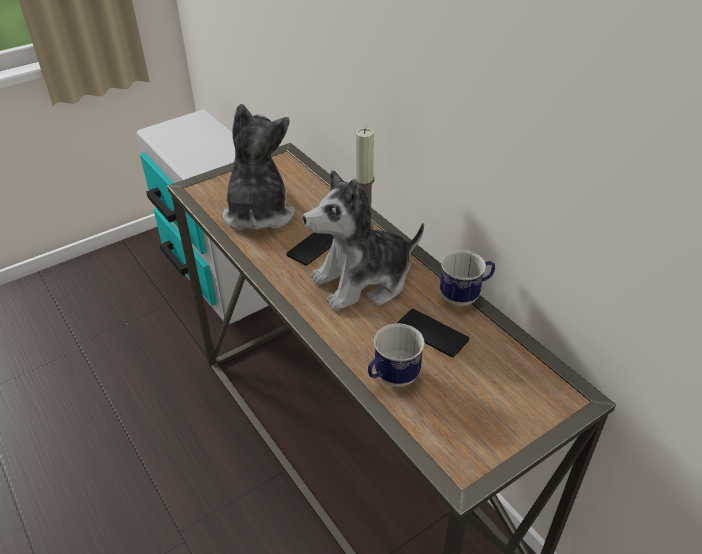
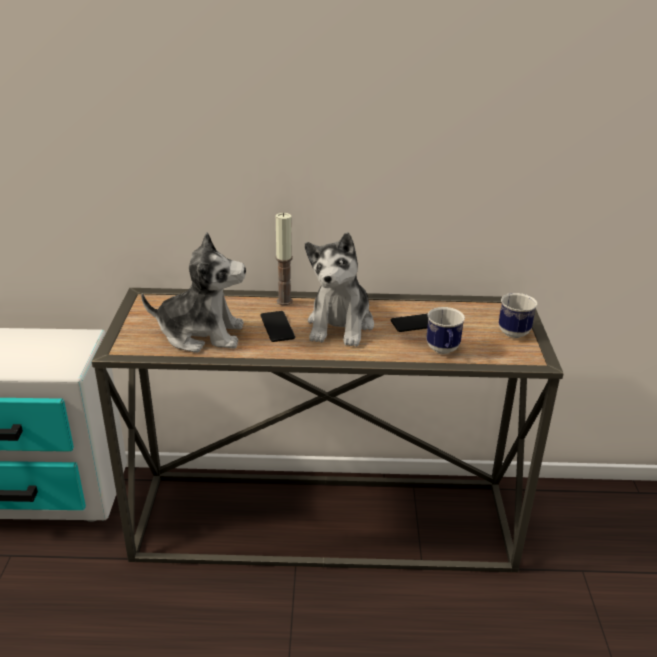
camera: 55 degrees left, 10 degrees down
plush toy [223,104,295,230] -> plush toy turned 150 degrees clockwise [141,232,246,353]
mug [440,250,495,306] -> mug moved to [499,293,537,338]

